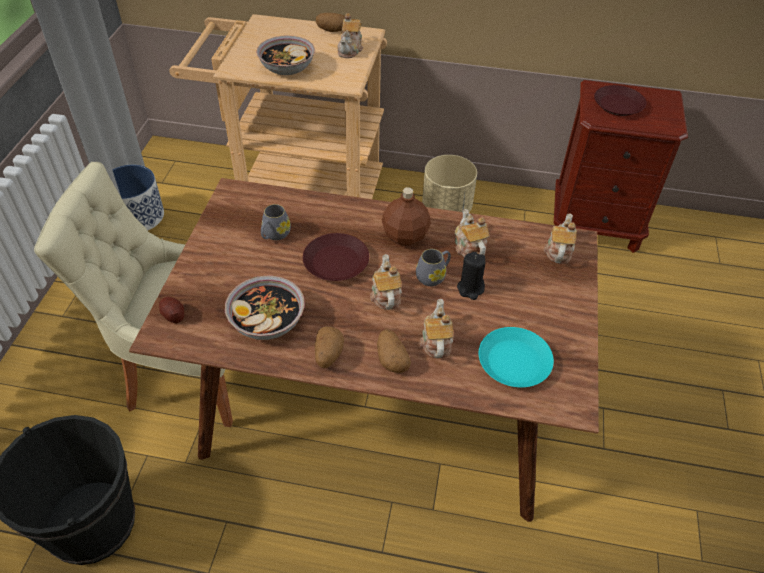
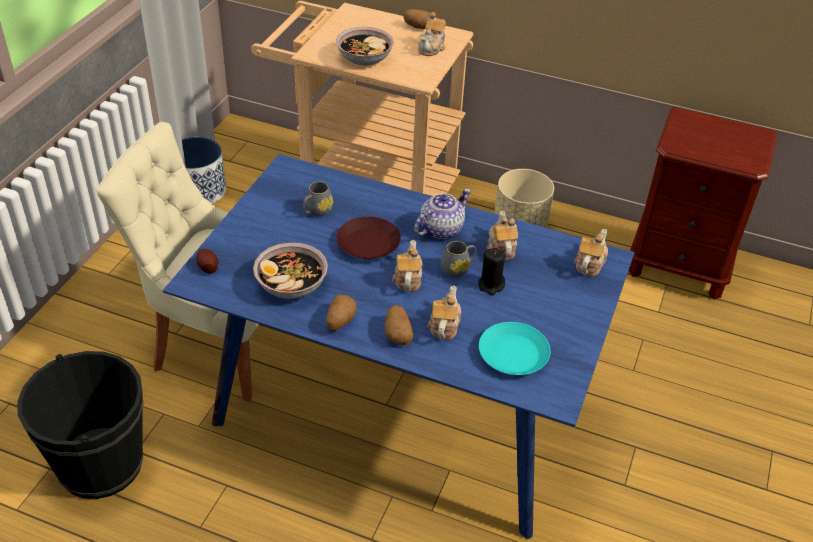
camera: 10 degrees right, 5 degrees down
brown dining table [129,178,599,522] -> blue dining table [163,154,635,539]
brown bottle [382,187,431,245] -> teapot [414,189,471,239]
brown plate [594,85,646,116] -> none

